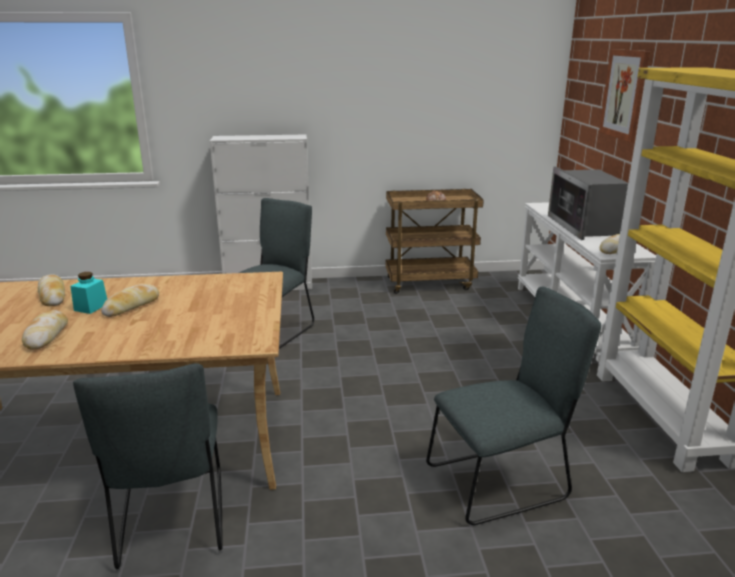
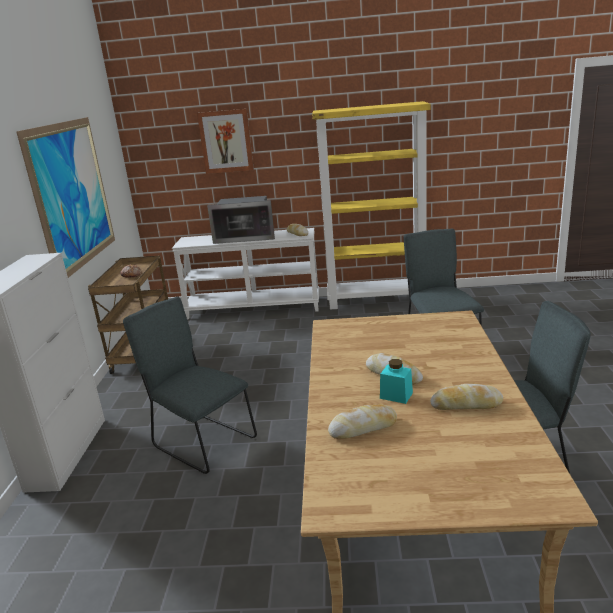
camera: 80 degrees left, 0 degrees up
none -> picture [16,117,115,278]

